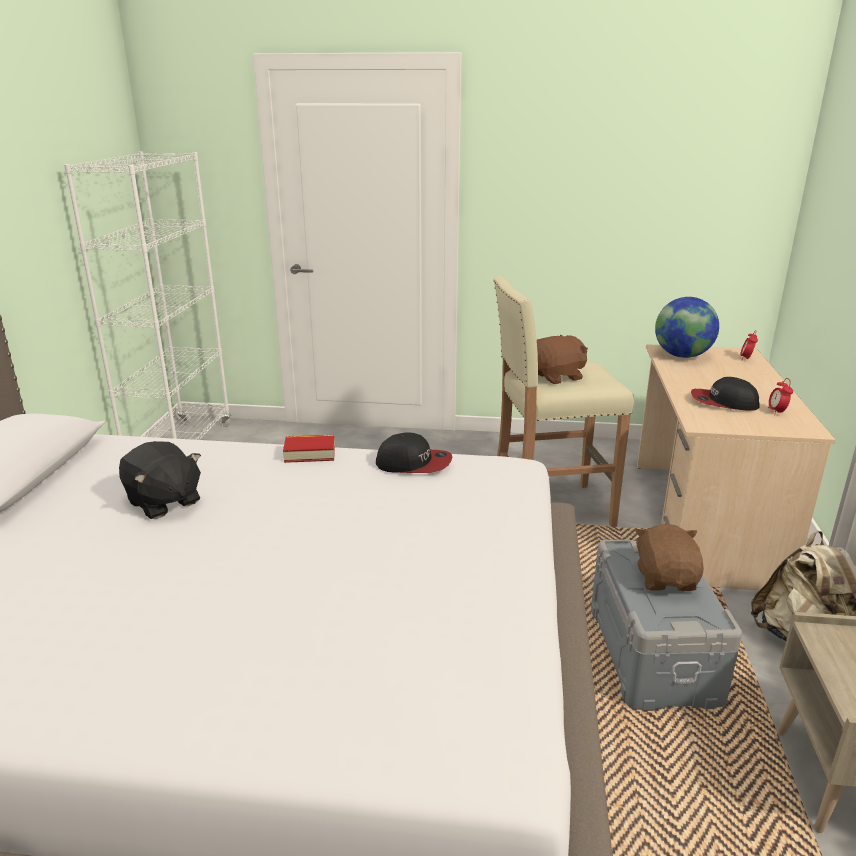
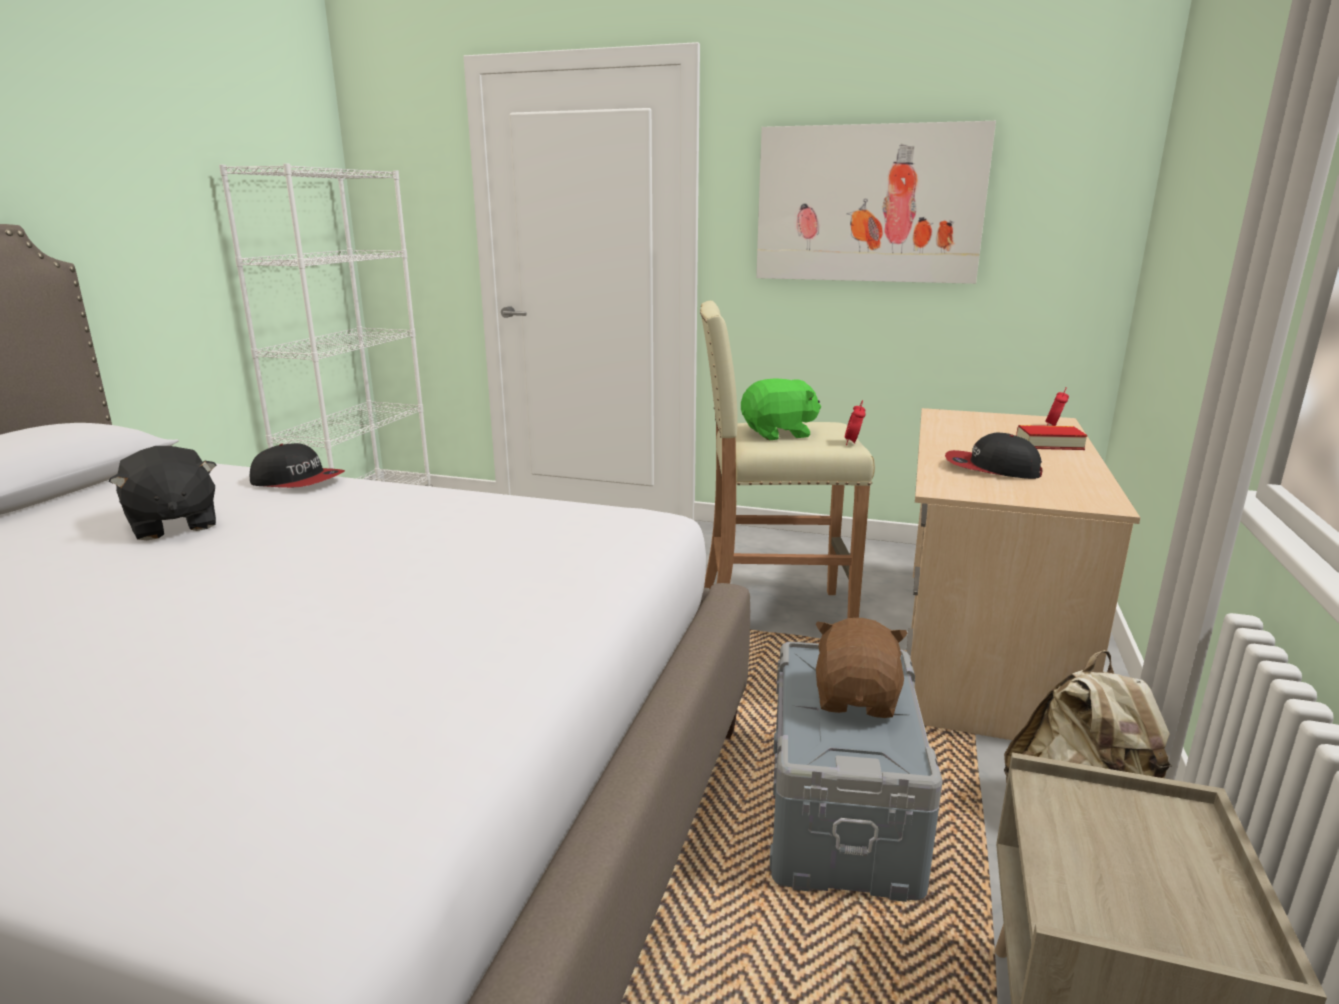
camera: 10 degrees right, 5 degrees down
book [283,435,335,463] -> book moved to [1016,425,1087,450]
cap [376,432,452,473] -> cap moved to [250,443,345,488]
brown plush toy [537,334,588,384] -> green plush toy [741,379,821,440]
globe [655,297,719,358] -> none
alarm clock [768,378,793,415] -> alarm clock moved to [844,400,866,445]
none -> picture [756,121,996,284]

